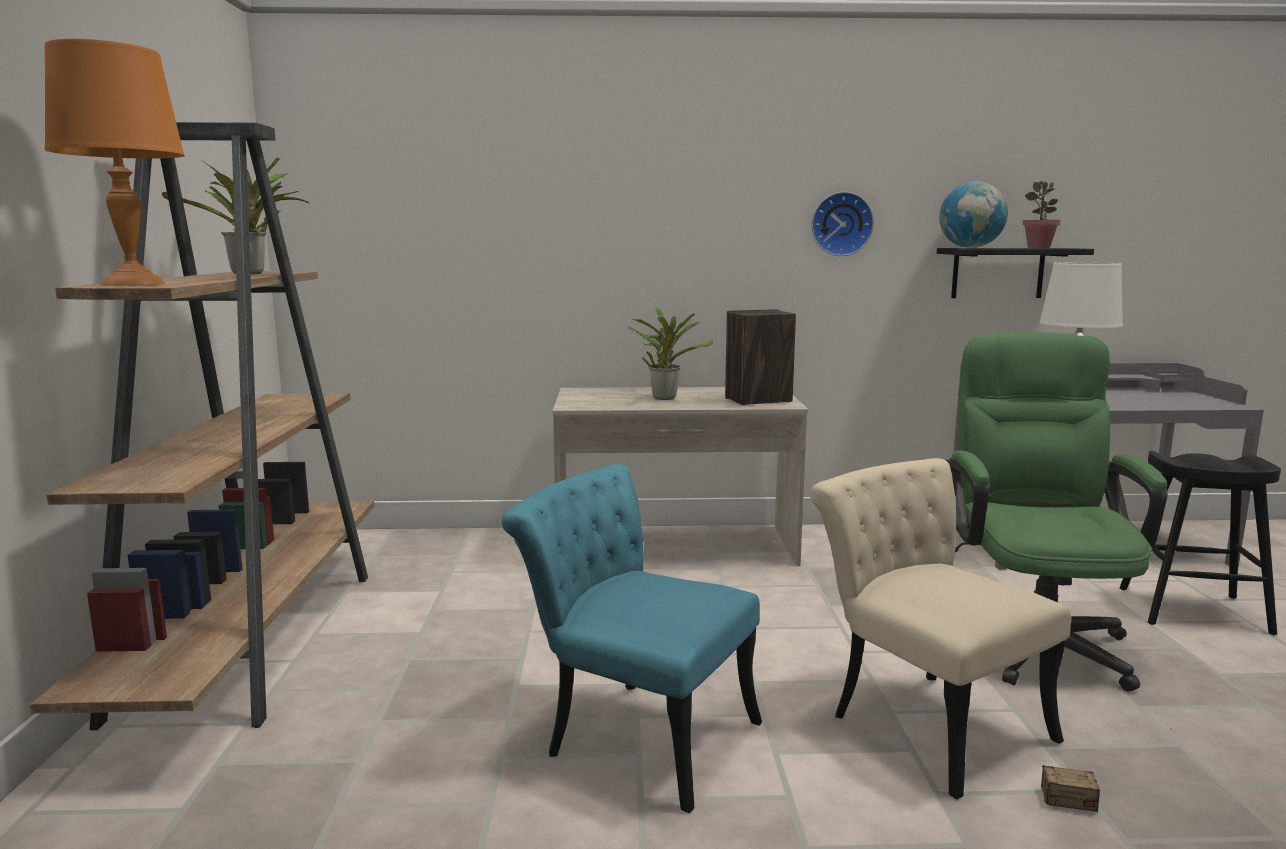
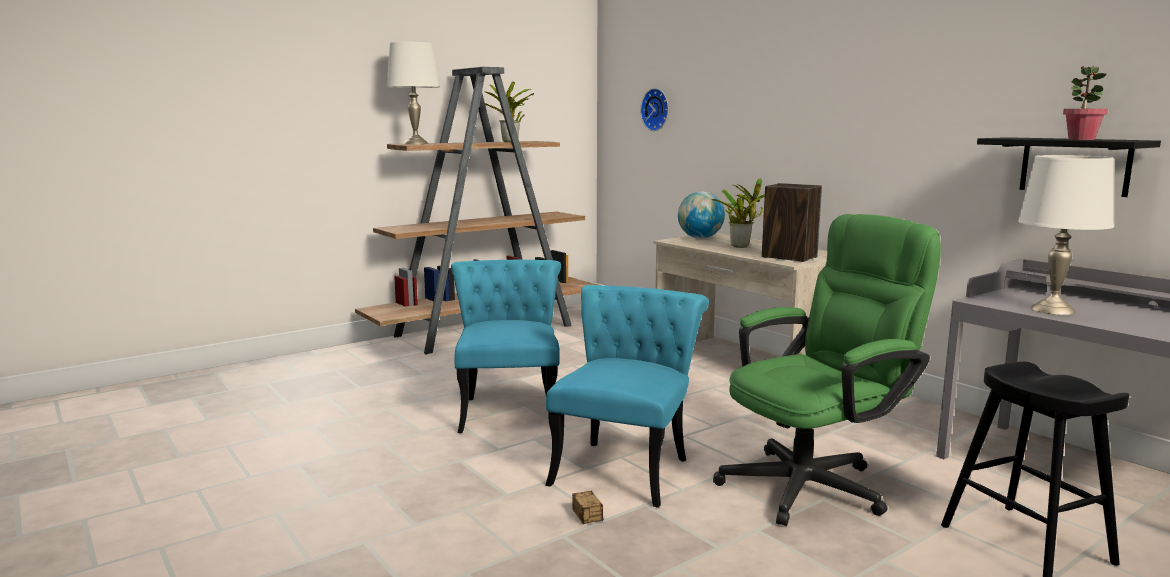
camera: 55 degrees right, 0 degrees up
orange table lamp [44,39,185,285] -> white table lamp [387,42,439,144]
beige chair [810,458,1071,799] -> turquoise chair [546,285,709,507]
wall clock [811,192,874,256] -> wall clock moved to [640,88,669,131]
globe [939,181,1008,248] -> globe moved to [678,191,725,238]

